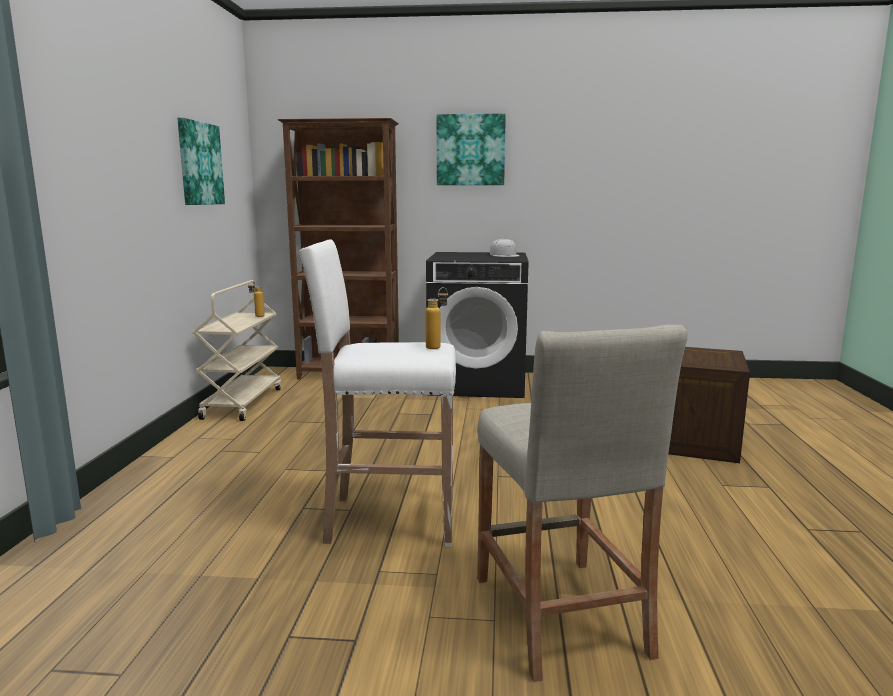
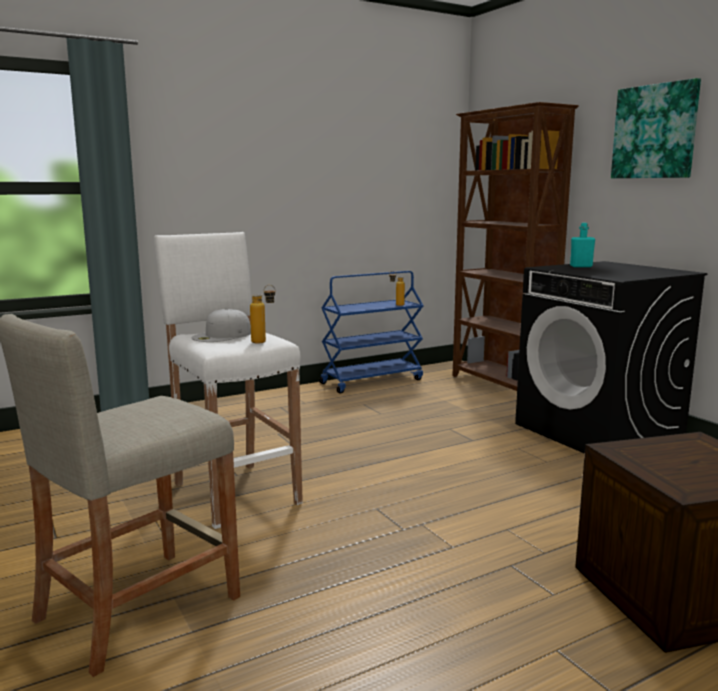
camera: 55 degrees right, 0 degrees up
picture [177,118,225,205] -> none
beige cart [192,280,281,421] -> blue cart [319,271,424,394]
white cap [490,239,520,257] -> white cap moved to [191,309,251,342]
none -> turquoise bottle [570,223,595,267]

